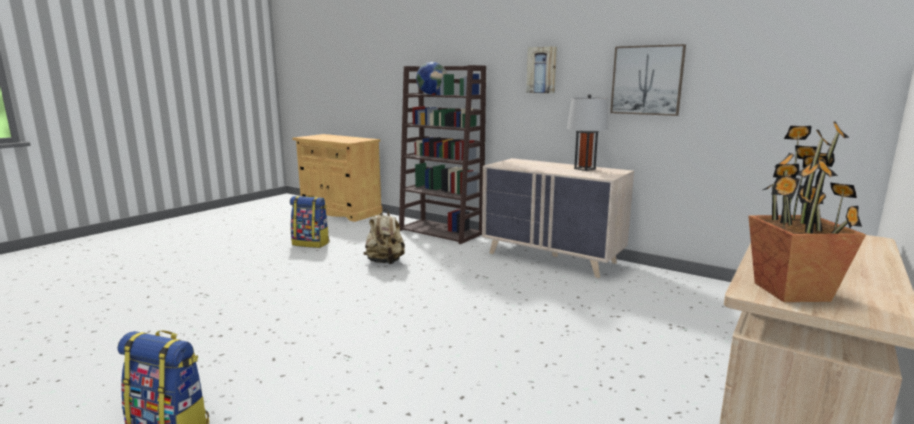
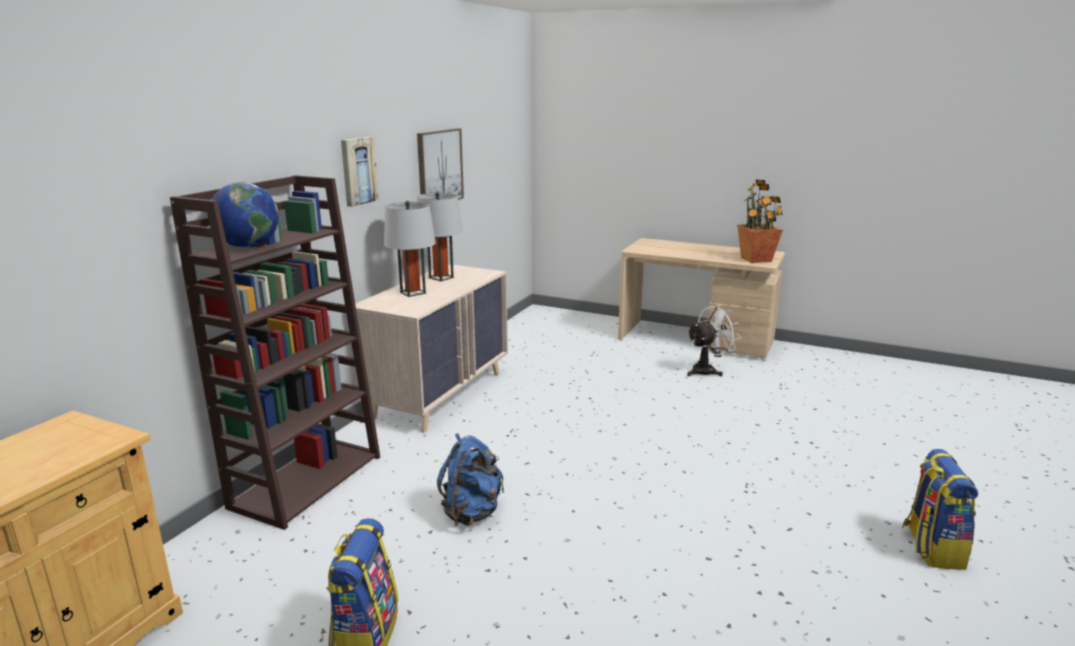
camera: 100 degrees left, 5 degrees up
beige backpack [364,209,405,264] -> blue backpack [437,433,504,526]
none -> grey table lamp [384,201,436,297]
none -> white fan [687,305,741,376]

